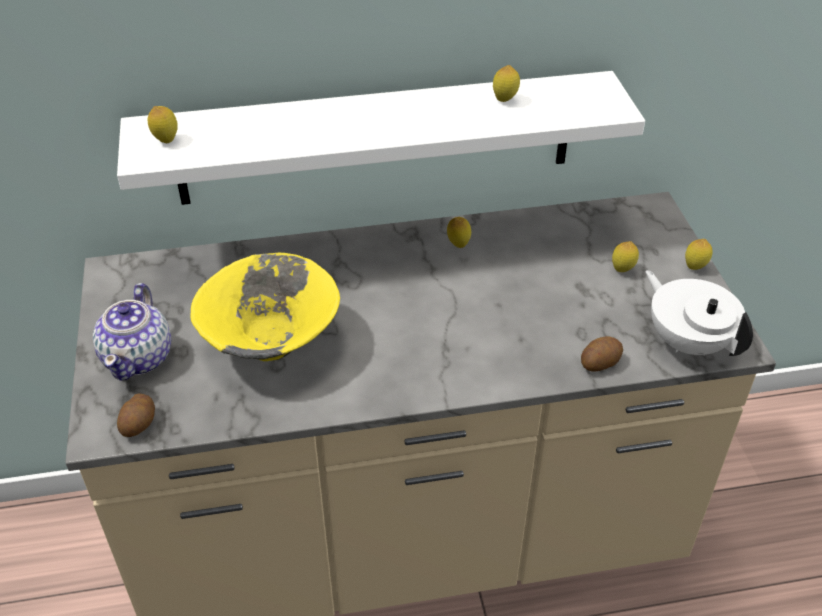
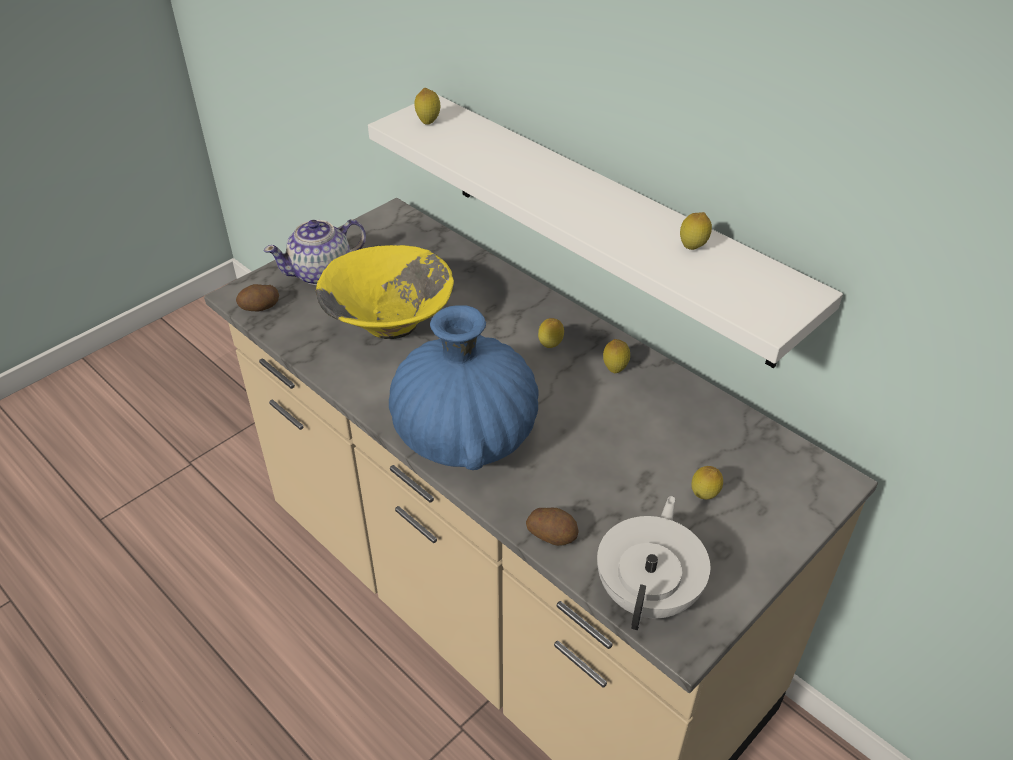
camera: 55 degrees right, 0 degrees up
lemon [685,239,713,270] -> lemon moved to [538,318,564,348]
none -> blue vase [389,306,539,470]

